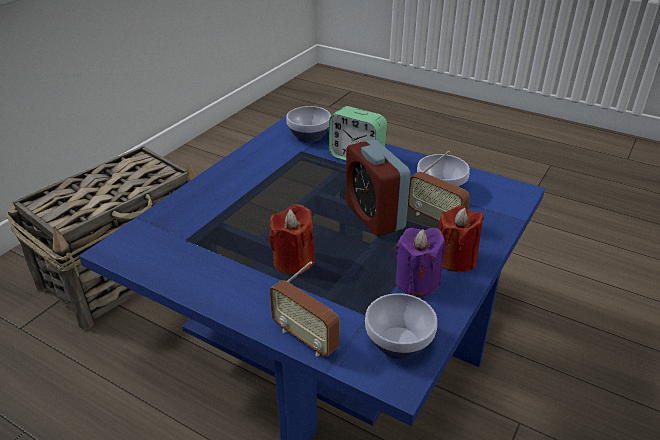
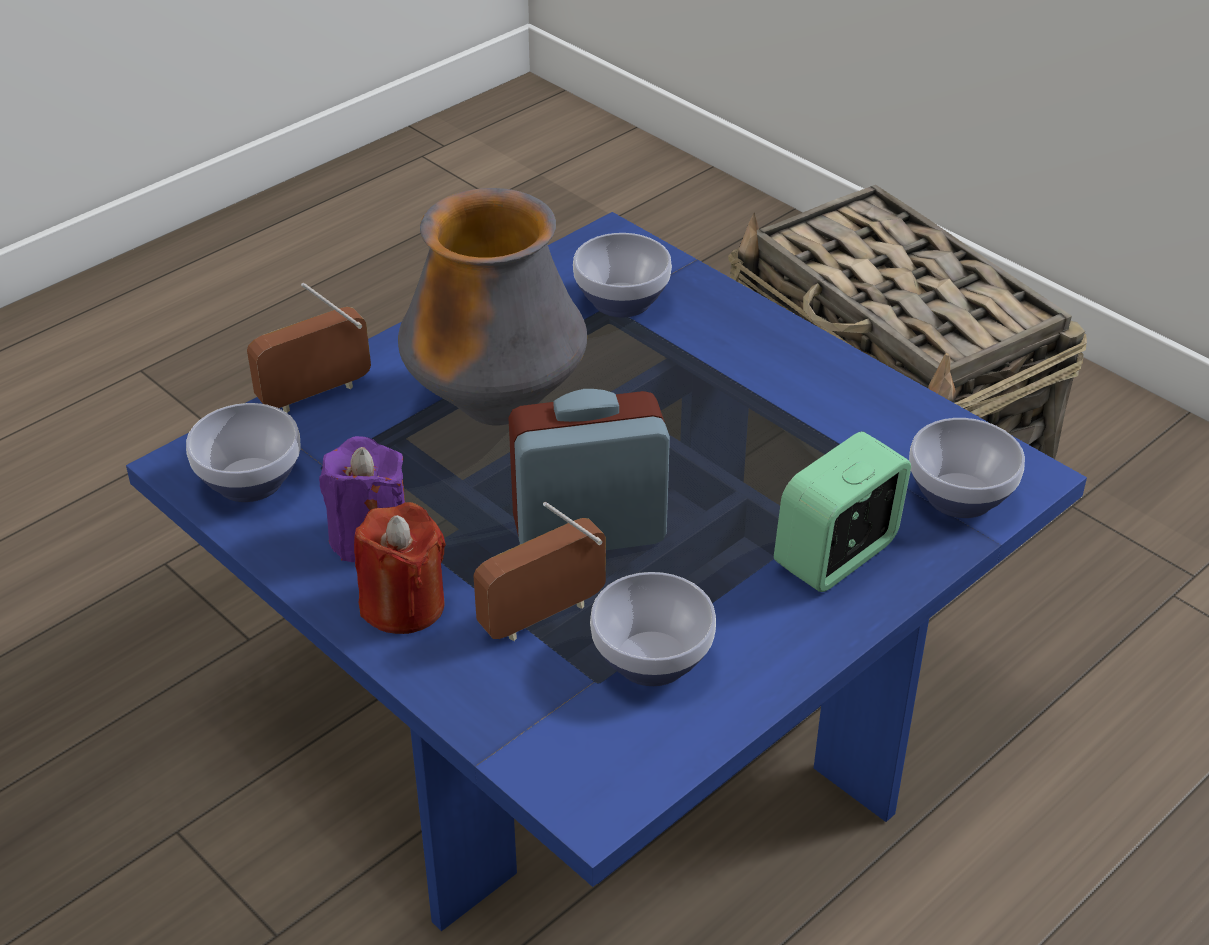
camera: 105 degrees right, 5 degrees up
red candle [269,204,315,274] -> vase [398,188,587,426]
none -> bowl [573,233,672,317]

